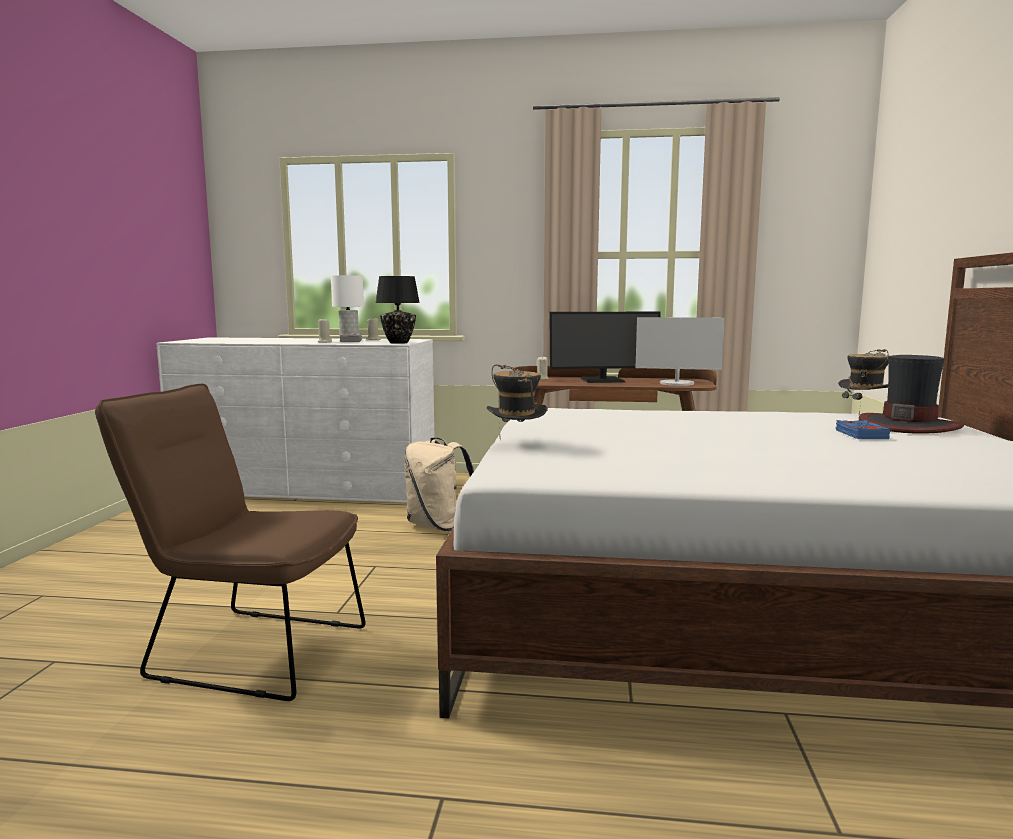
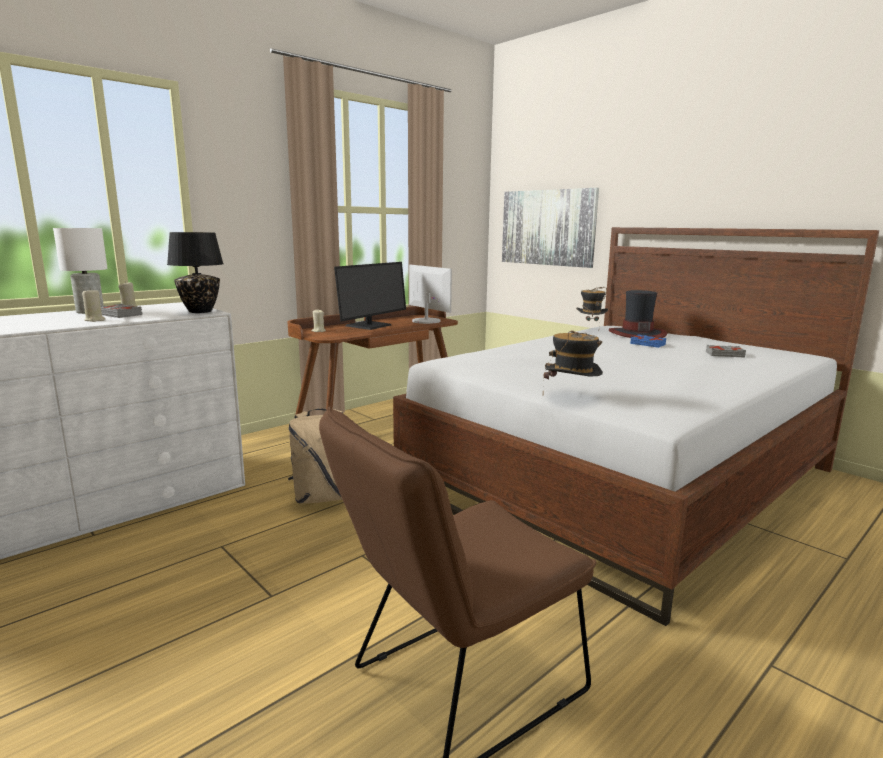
camera: 50 degrees left, 5 degrees up
monitor [636,317,725,386] -> monitor turned 90 degrees counterclockwise [409,265,452,324]
none -> picture [502,188,599,268]
none -> grey book [706,345,746,357]

